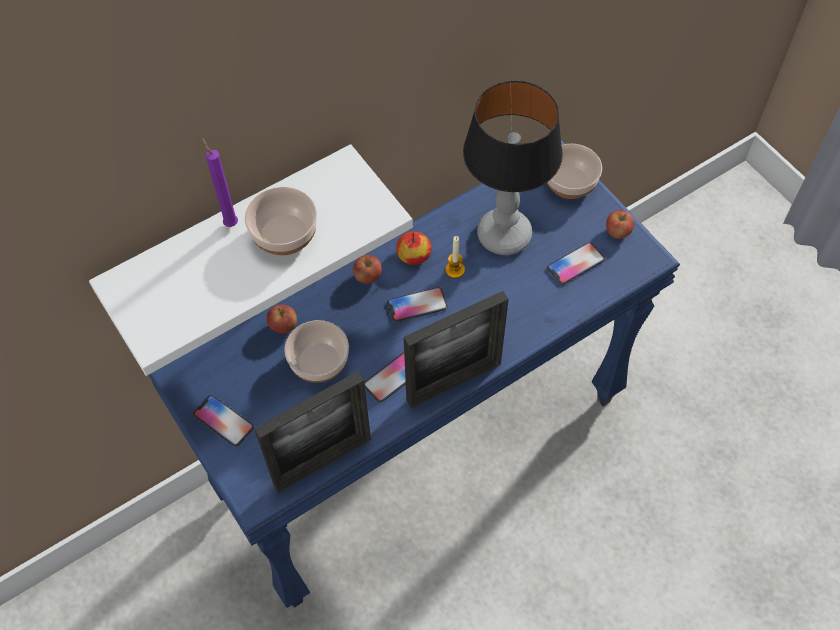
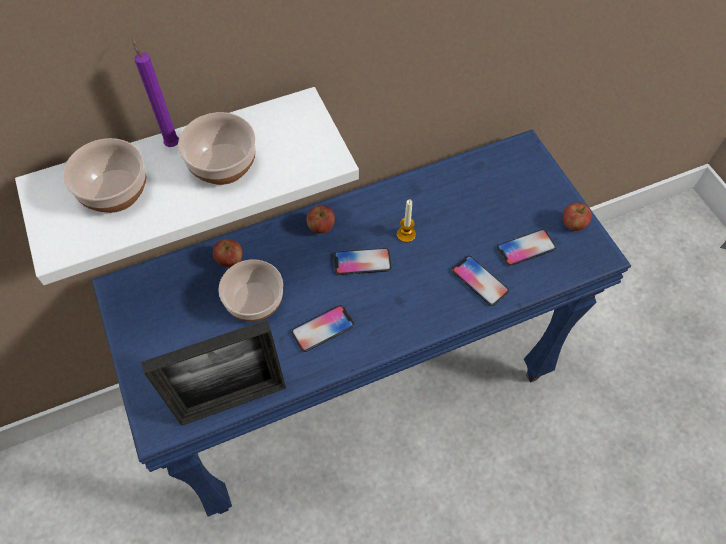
camera: 10 degrees right, 0 degrees up
phone [193,395,254,447] -> phone moved to [452,256,509,306]
apple [396,232,432,265] -> none
picture frame [404,291,509,408] -> none
table lamp [463,81,563,255] -> none
bowl [547,144,602,199] -> bowl moved to [63,138,146,213]

